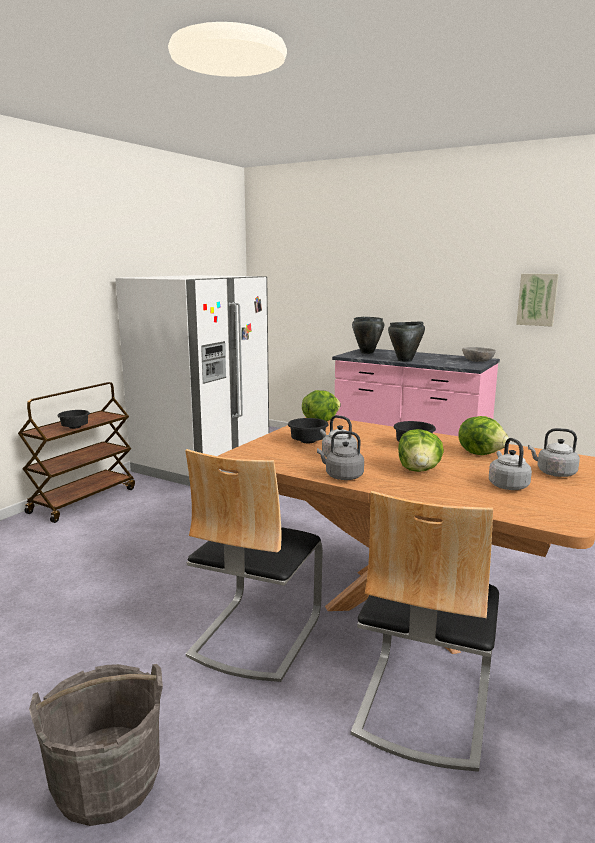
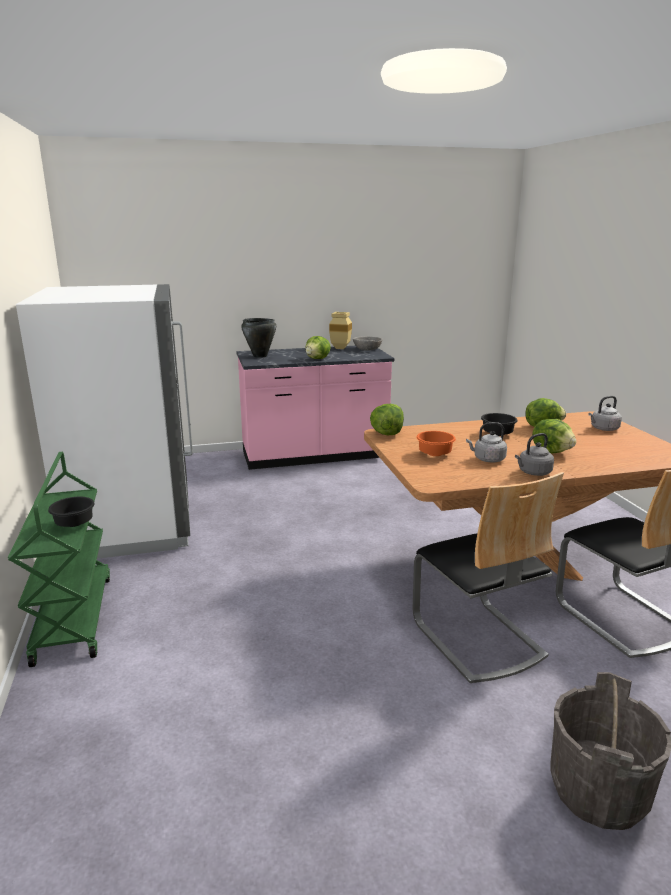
camera: 45 degrees left, 5 degrees up
brown cart [18,382,135,523] -> green cart [8,452,110,667]
black bowl [288,418,329,443] -> orange bowl [416,431,456,456]
black cooking pot [388,322,425,362] -> lettuce [305,336,331,359]
grey kettle [489,438,532,490] -> none
picture [516,274,559,327] -> none
none -> beige vase [329,312,352,349]

